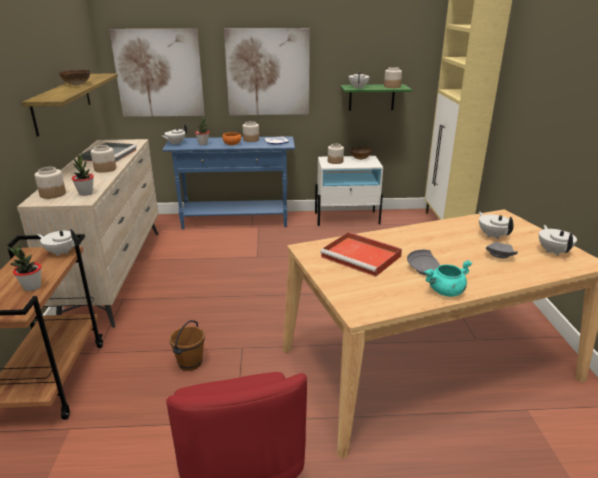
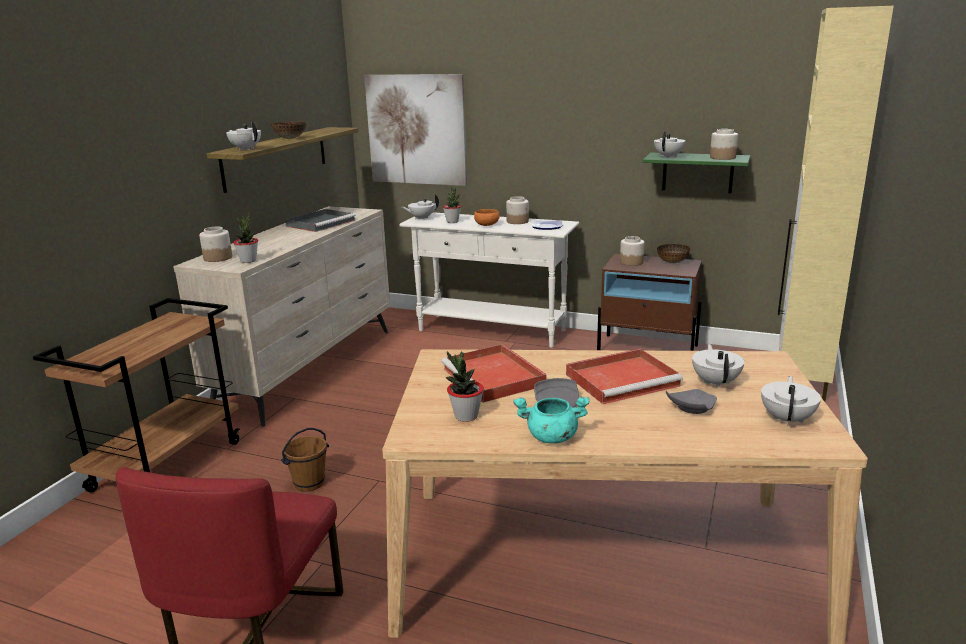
camera: 25 degrees right, 5 degrees down
potted plant [7,244,41,291] -> potted plant moved to [446,351,484,422]
white teapot [37,229,78,256] -> white teapot moved to [226,120,261,151]
jar [91,145,116,173] -> none
blue console table [162,136,295,229] -> white console table [399,212,579,348]
picture [224,28,310,115] -> none
white nightstand [315,156,383,226] -> brown nightstand [597,254,702,351]
none -> red tray [566,349,683,404]

